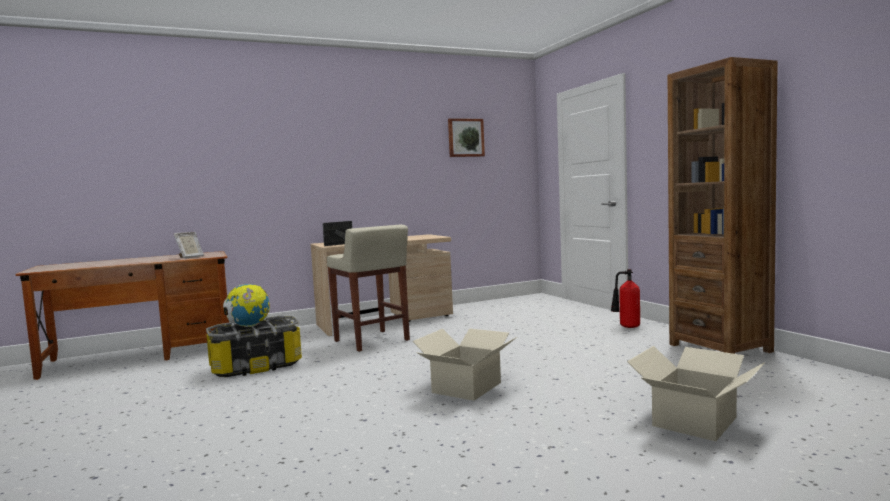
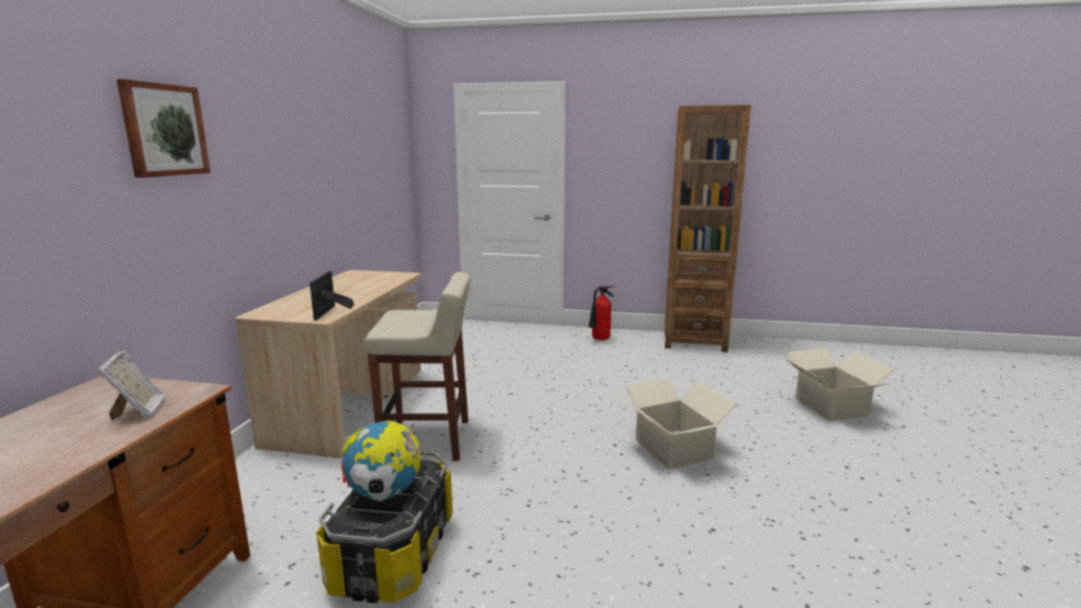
camera: 55 degrees left, 10 degrees up
picture [448,118,485,157] -> picture moved to [117,79,210,178]

